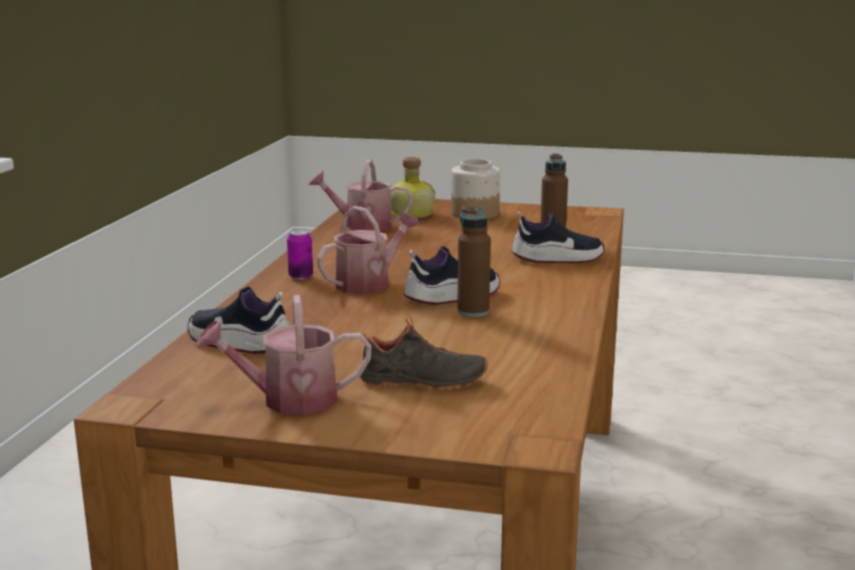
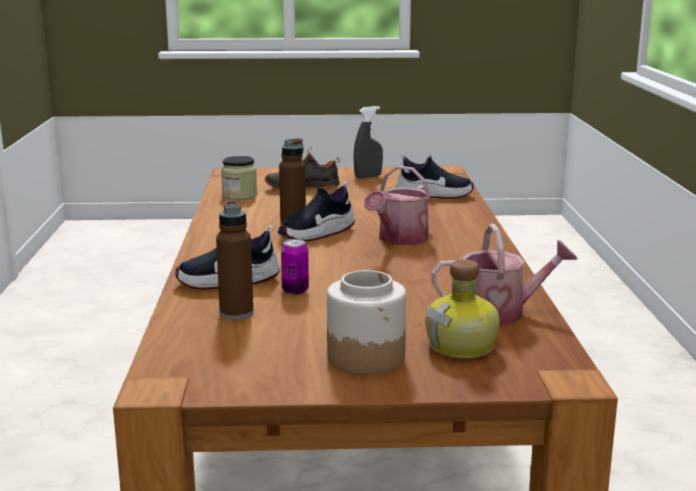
camera: 165 degrees right, 0 degrees up
watering can [195,295,372,415] -> grey spray bottle [354,106,383,179]
can [287,229,313,280] -> can moved to [281,239,309,295]
none -> jar [221,156,257,200]

